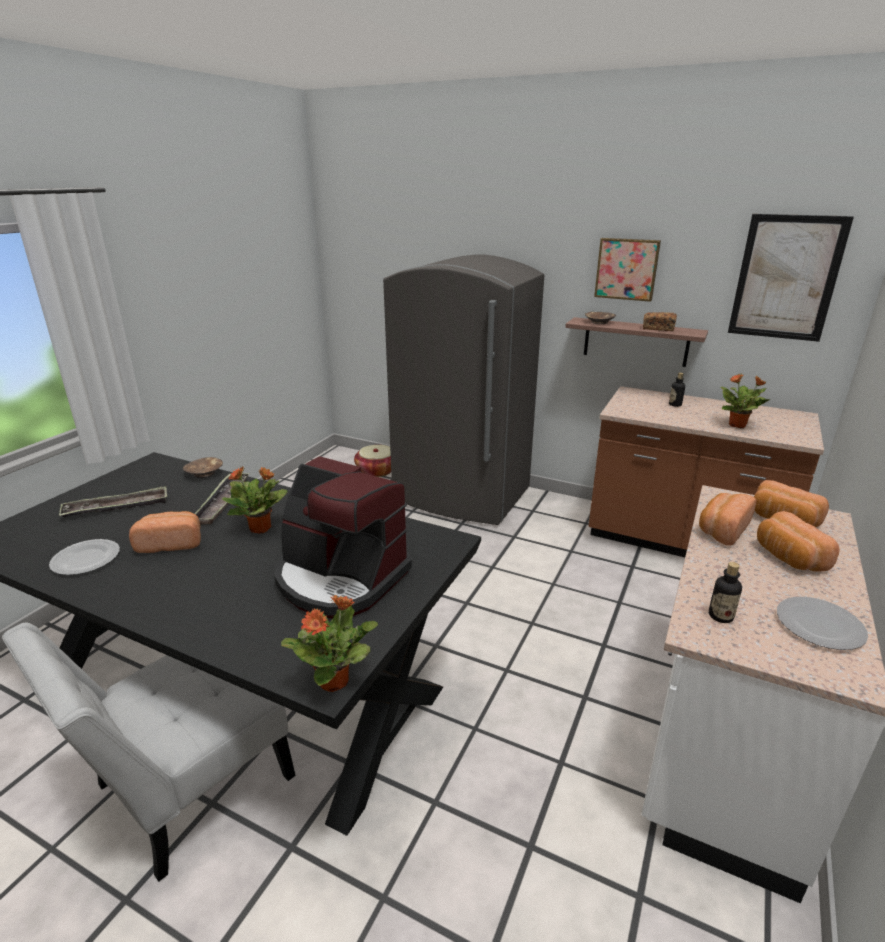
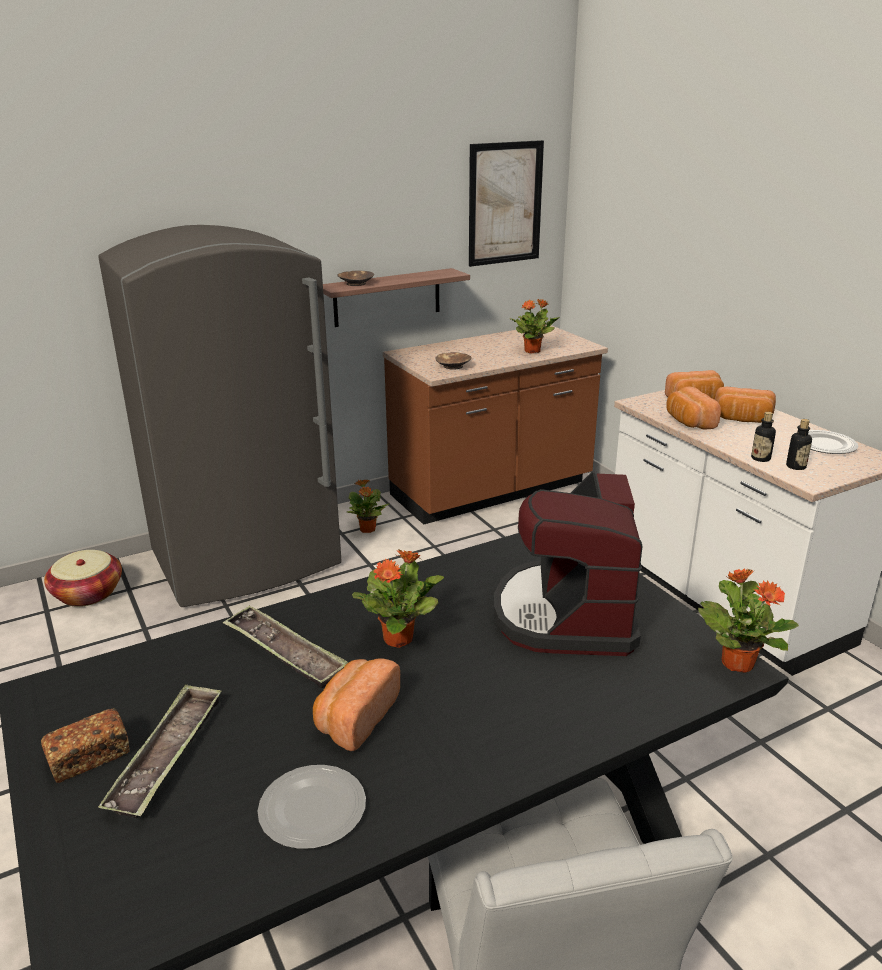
camera: 55 degrees left, 0 degrees up
brown bowl [183,457,223,478] -> brown bowl moved to [436,352,471,369]
coffee machine [274,456,412,619] -> coffee machine turned 120 degrees clockwise [494,471,642,656]
picture [594,238,661,302] -> none
bread [643,312,677,331] -> bread moved to [41,709,130,783]
bottle [669,373,685,407] -> bottle moved to [751,412,776,462]
none -> potted plant [347,480,390,533]

